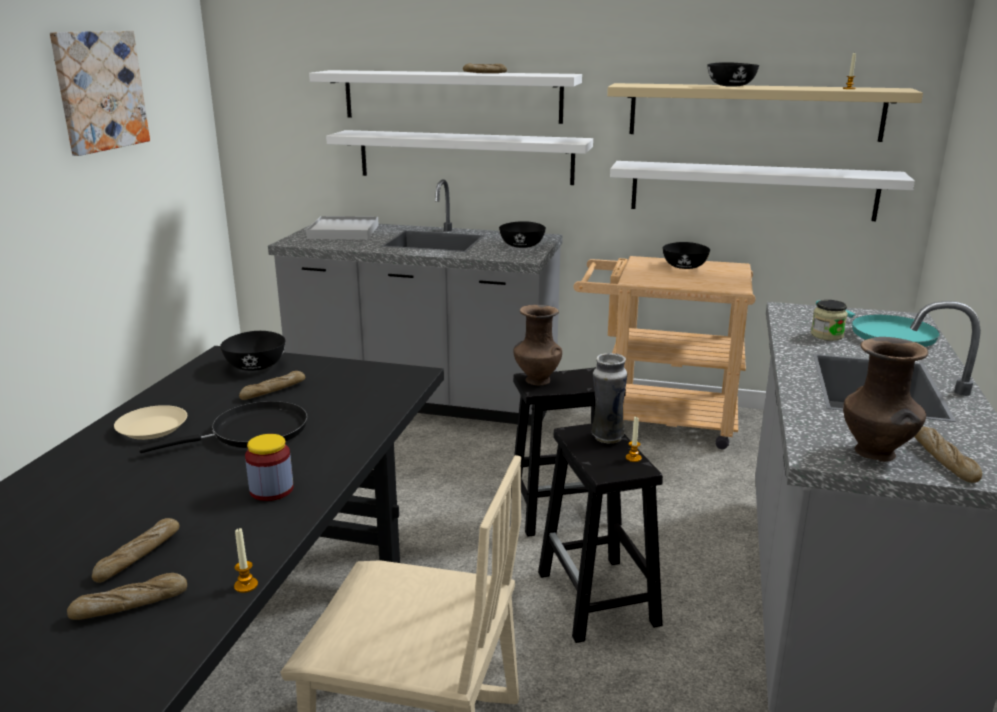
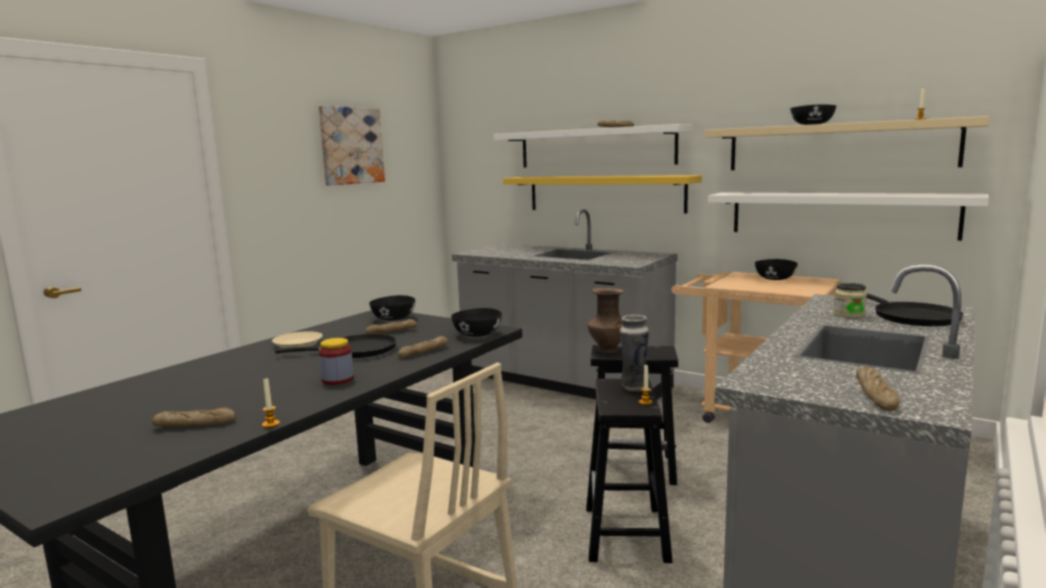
camera: 20 degrees right, 10 degrees down
bread [92,518,179,583] -> bread moved to [398,336,448,358]
white tray [306,216,379,240] -> none
white shelf [326,130,593,185] -> yellow shelf [503,175,702,213]
black bowl [499,221,546,248] -> black bowl moved to [451,308,502,337]
turquoise frying pan [816,300,940,347] -> black frying pan [867,293,964,326]
brown vase [843,337,928,462] -> none

